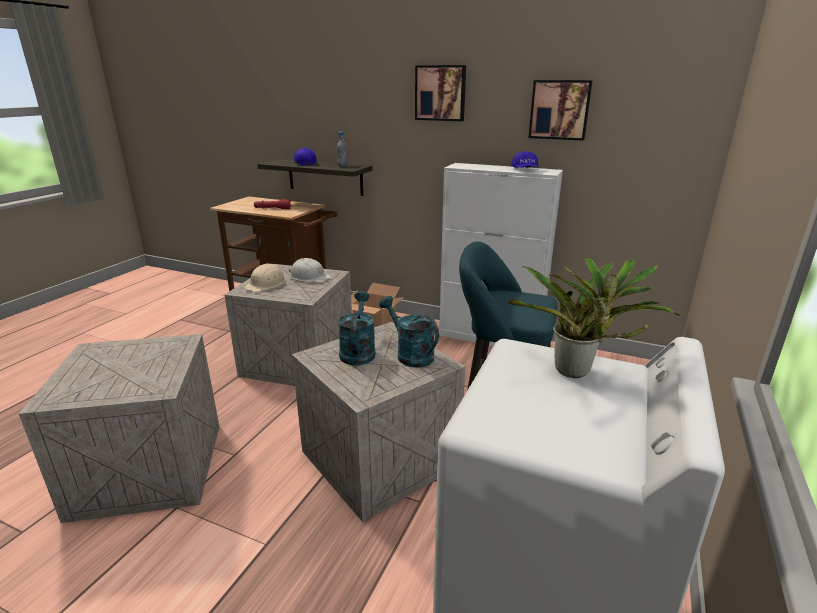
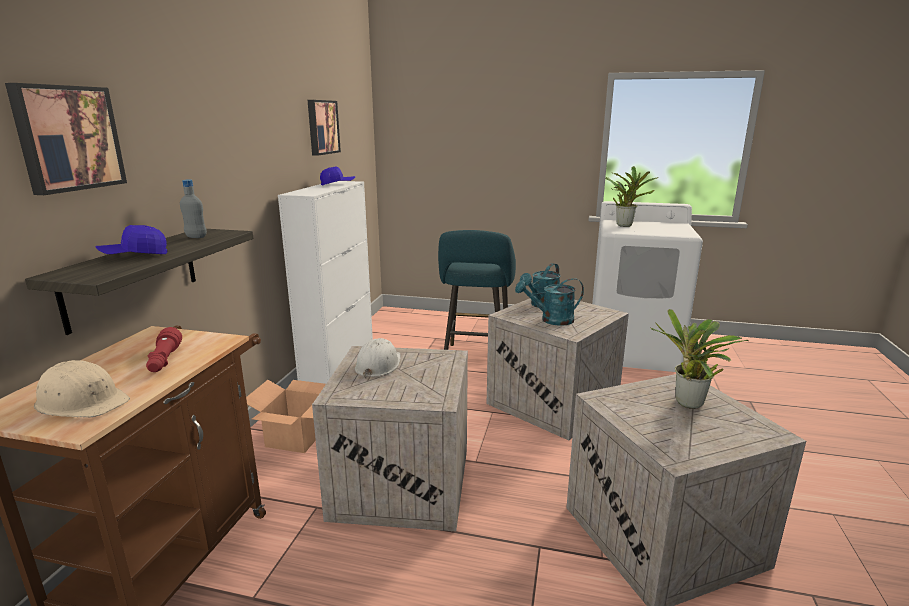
camera: 100 degrees left, 5 degrees down
beige hard hat [244,263,286,292] -> beige hard hat moved to [34,360,130,418]
picture [415,65,466,121] -> picture moved to [5,83,127,195]
none -> potted plant [651,309,748,409]

